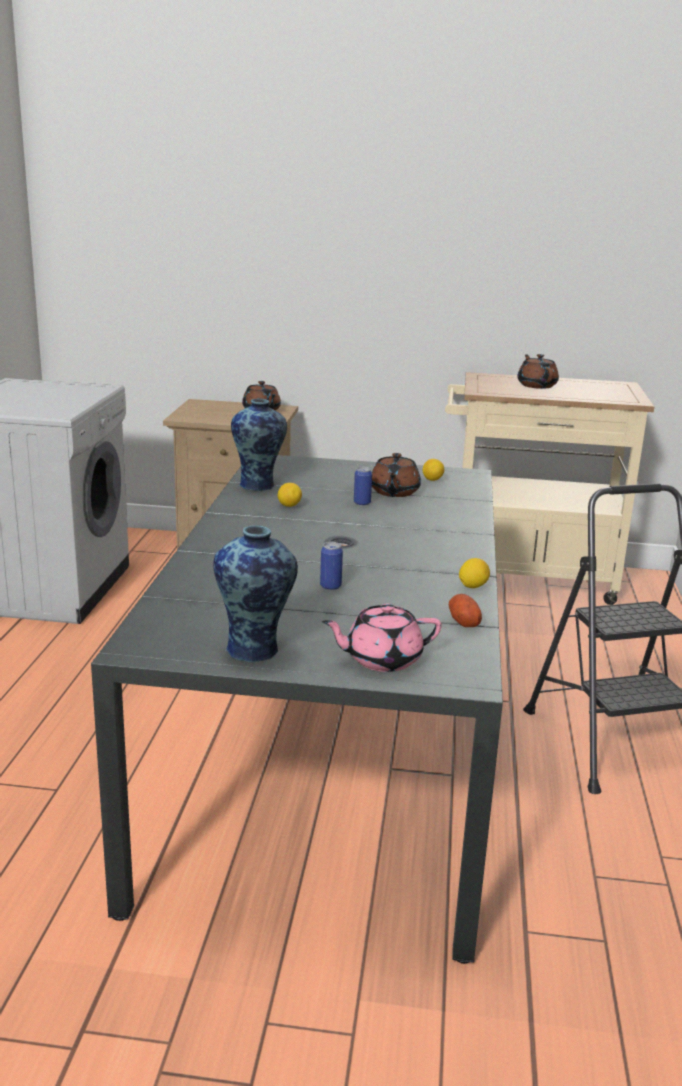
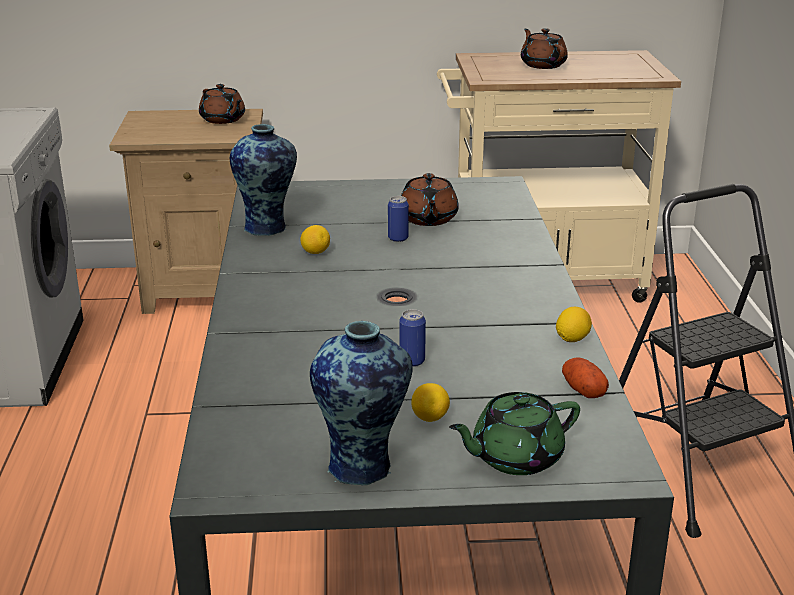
camera: 10 degrees left, 5 degrees up
pink teapot [322,604,441,672] -> green teapot [449,392,580,475]
lemon [423,459,444,481] -> lemon moved to [411,383,450,422]

